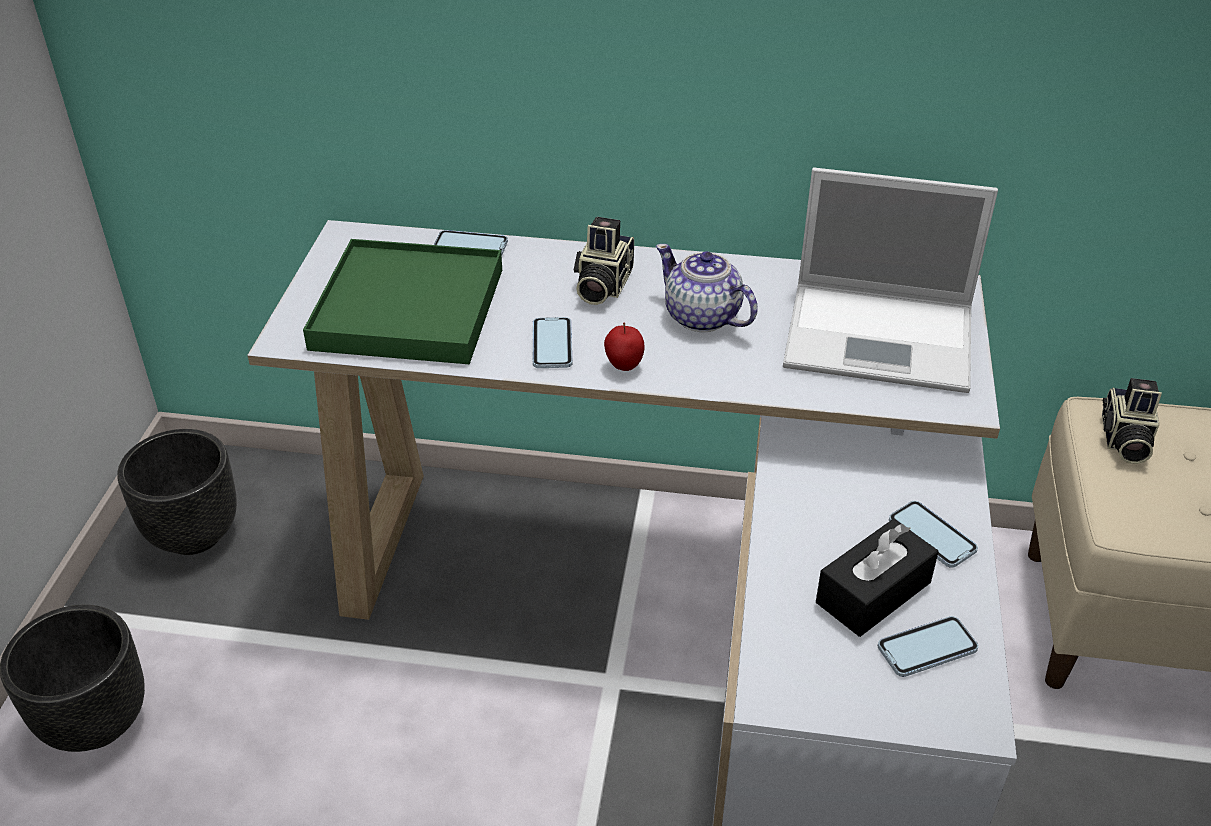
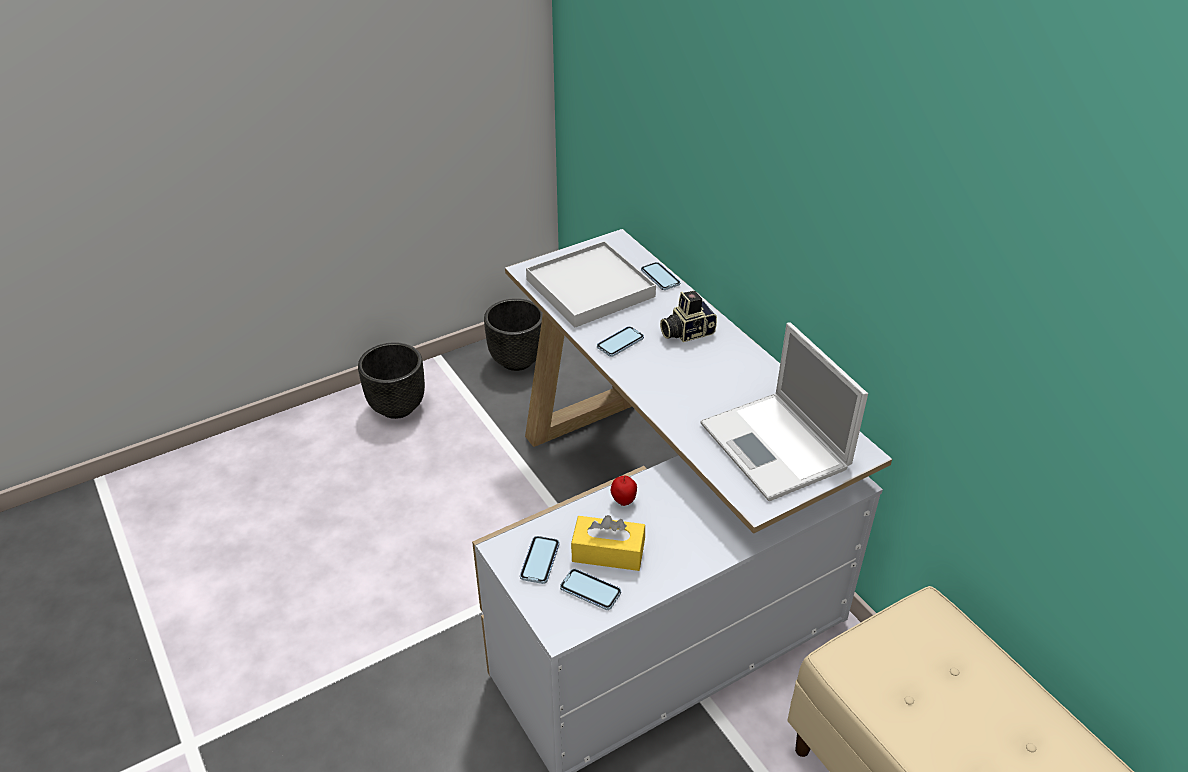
camera: 50 degrees right, 0 degrees up
green tray [303,239,502,364] -> white tray [526,241,656,327]
apple [604,323,645,371] -> apple moved to [611,476,637,506]
teapot [656,244,758,332] -> none
black tissue box [816,519,939,637] -> yellow tissue box [571,515,645,571]
phone [889,501,978,568] -> phone moved to [520,536,559,584]
camera [1102,378,1162,464] -> none

